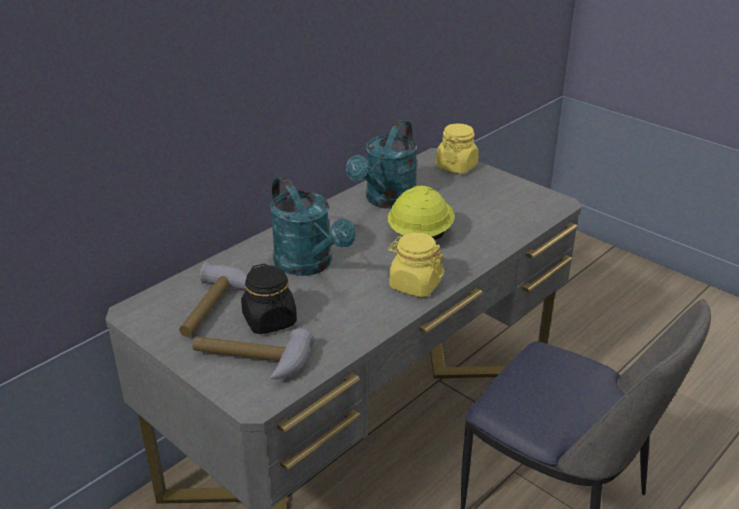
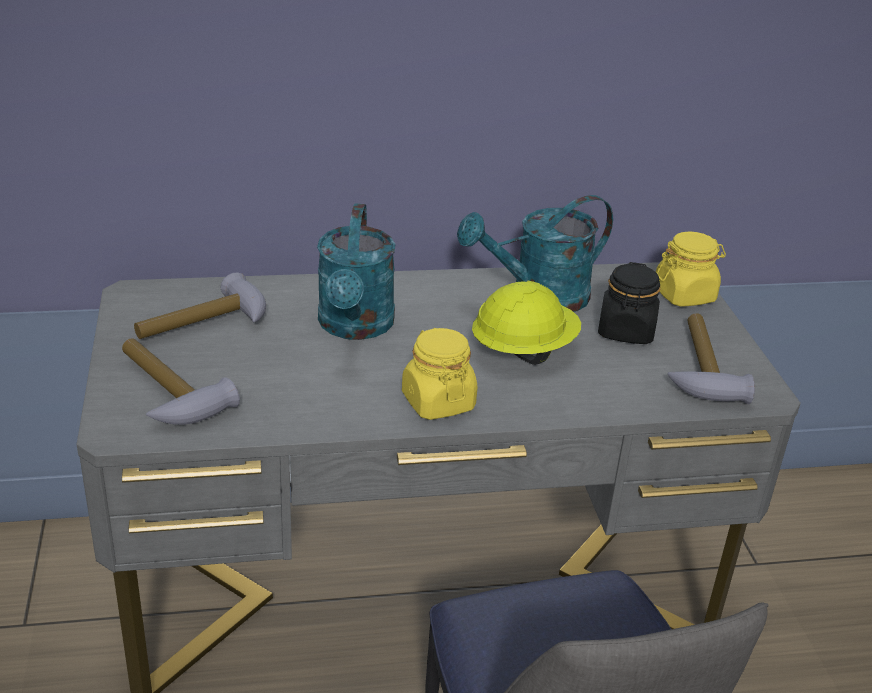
camera: 35 degrees right, 0 degrees up
black jar [241,263,297,334] -> black jar moved to [598,262,660,344]
none -> hammer [667,313,755,404]

